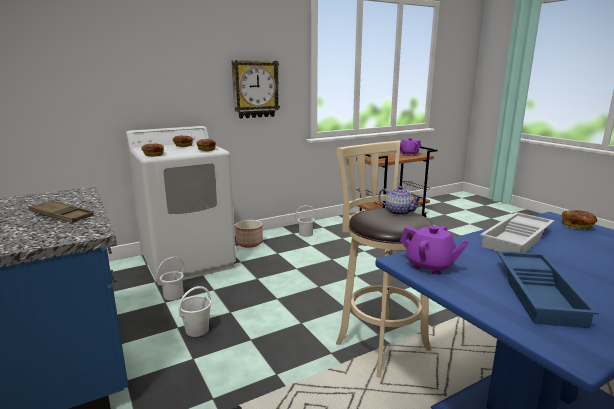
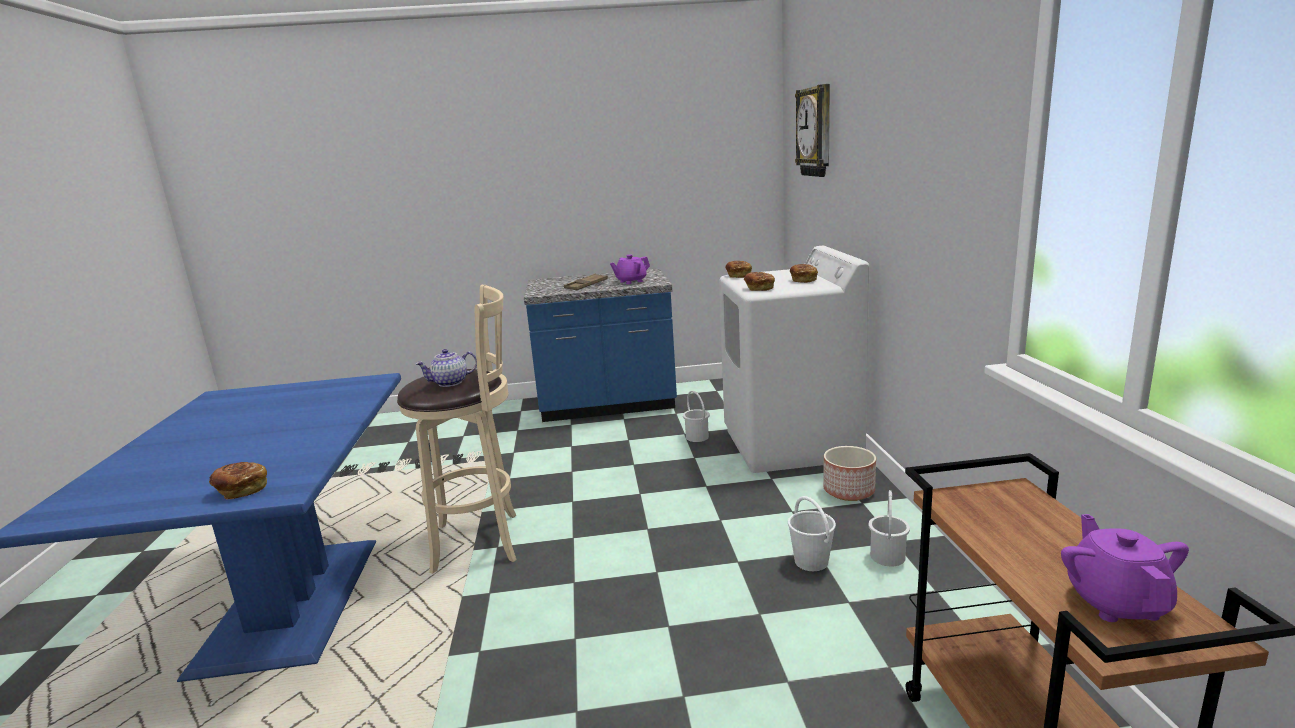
camera: 115 degrees right, 0 degrees up
white bucket [179,286,211,337] -> white bucket moved to [788,496,836,571]
wall clock [232,60,280,119] -> wall clock moved to [795,84,830,177]
purple teapot [400,226,469,275] -> purple teapot moved to [610,255,650,284]
white tray [480,212,554,253] -> none
blue tray [497,251,599,328] -> none

